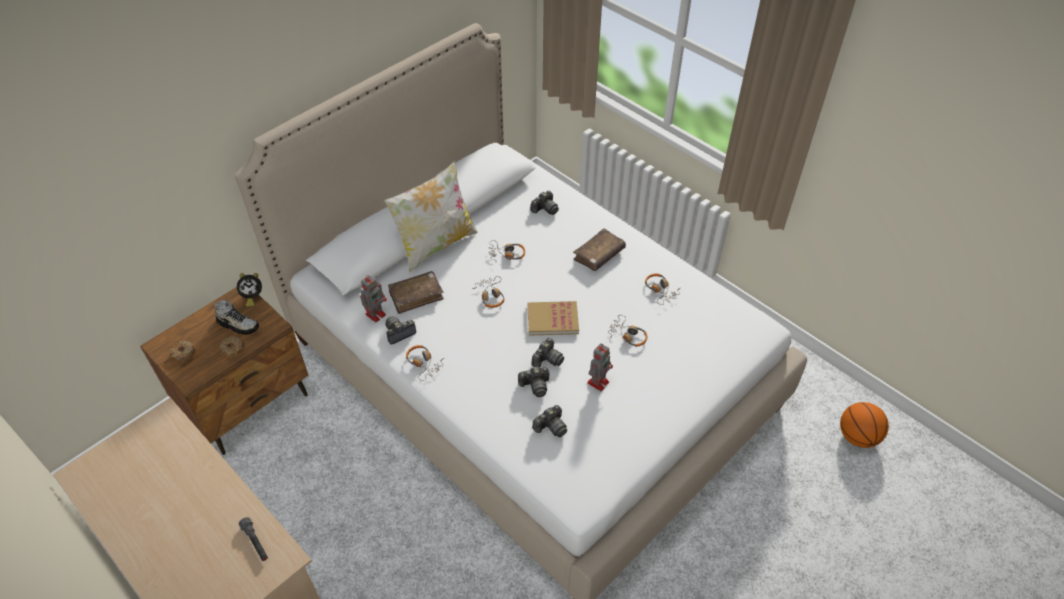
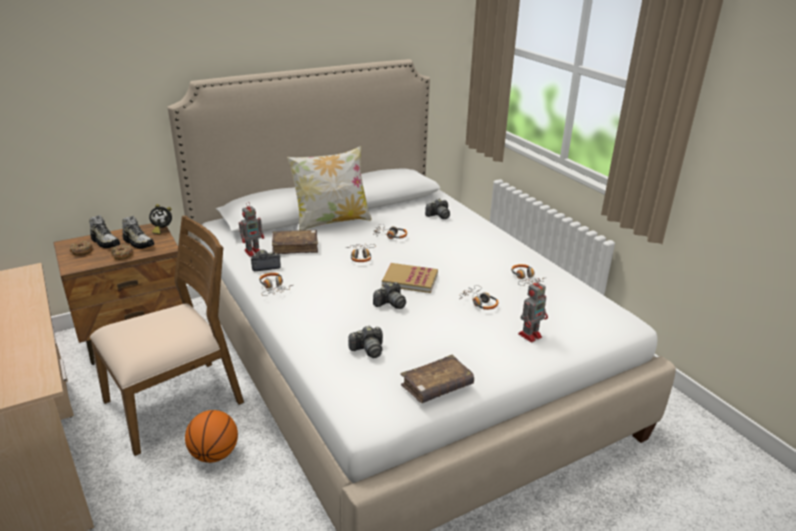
camera: 15 degrees right, 20 degrees down
grey flashlight [239,517,268,561] -> none
camera [517,367,549,397] -> none
brown book [573,228,626,271] -> brown book moved to [400,355,474,403]
toy robot [587,343,613,391] -> toy robot moved to [518,279,548,343]
basketball [840,402,889,448] -> basketball moved to [185,410,238,463]
none -> shoe [89,215,120,248]
none -> brown chair [90,216,244,456]

